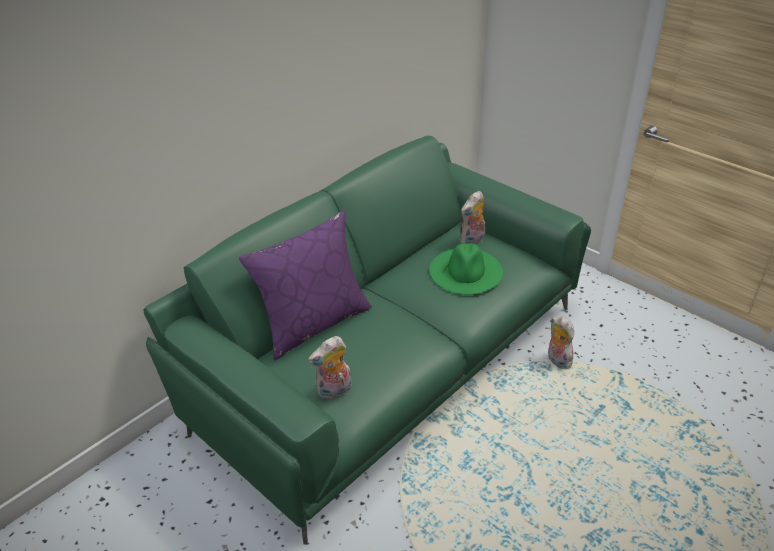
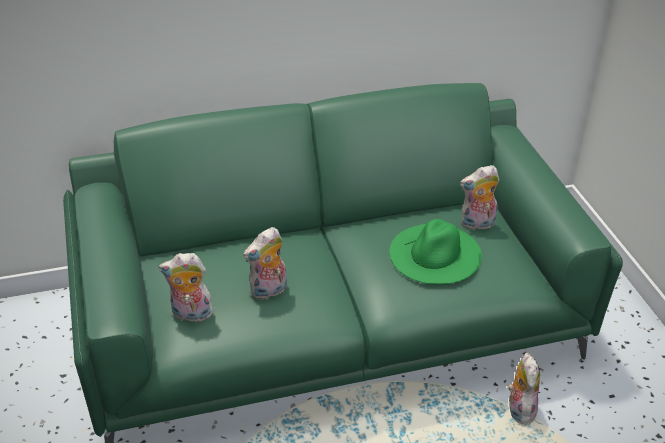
camera: 30 degrees right, 0 degrees up
purple pillow [239,210,372,360] -> none
none -> plush toy [243,227,287,300]

